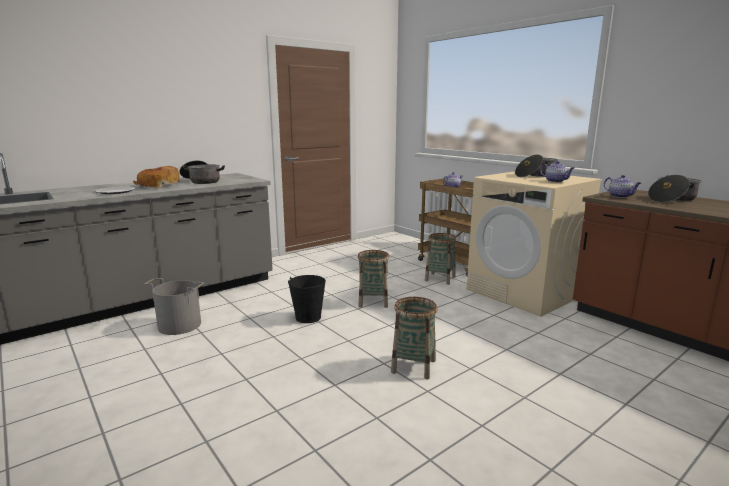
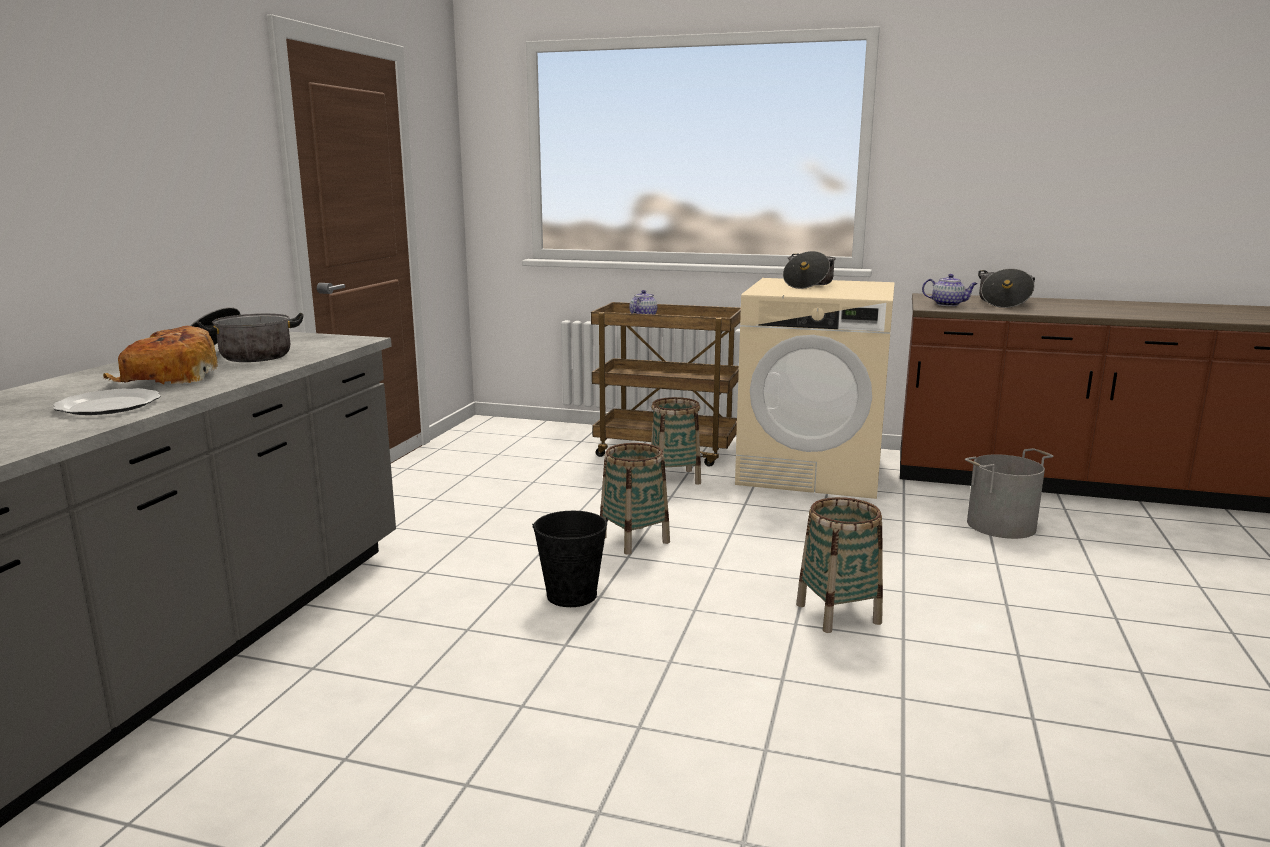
camera: 35 degrees left, 0 degrees up
grey bucket [145,278,204,335] -> grey bucket moved to [965,448,1054,539]
teapot [540,161,574,182] -> none

